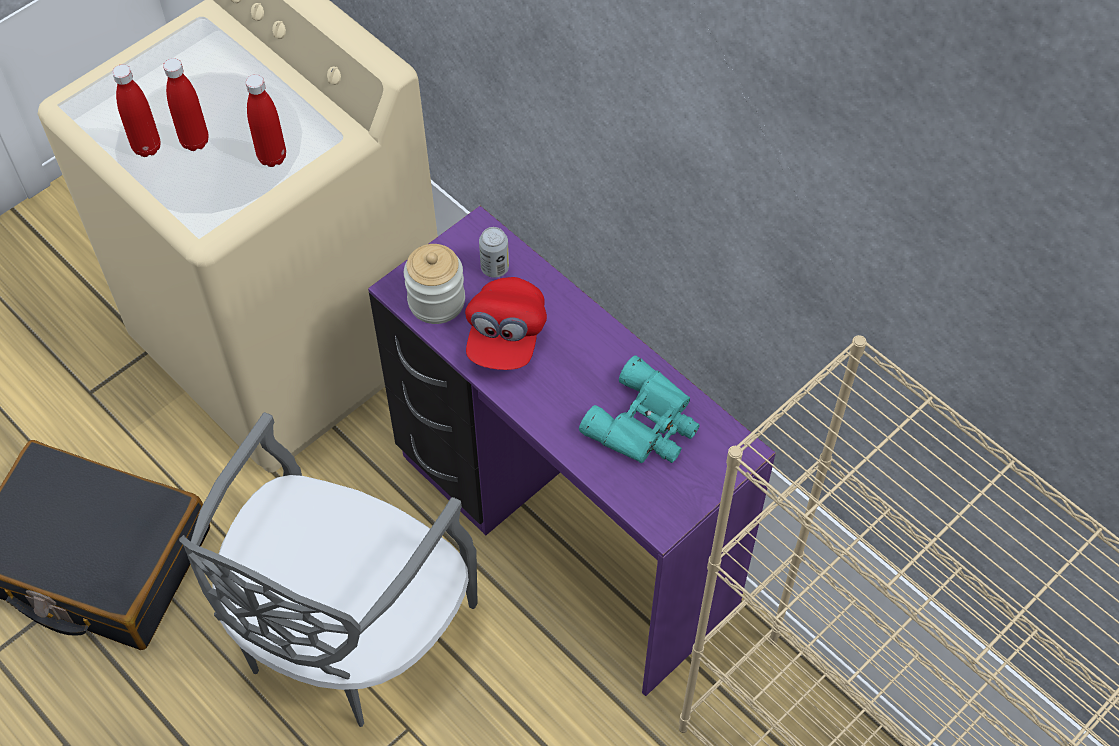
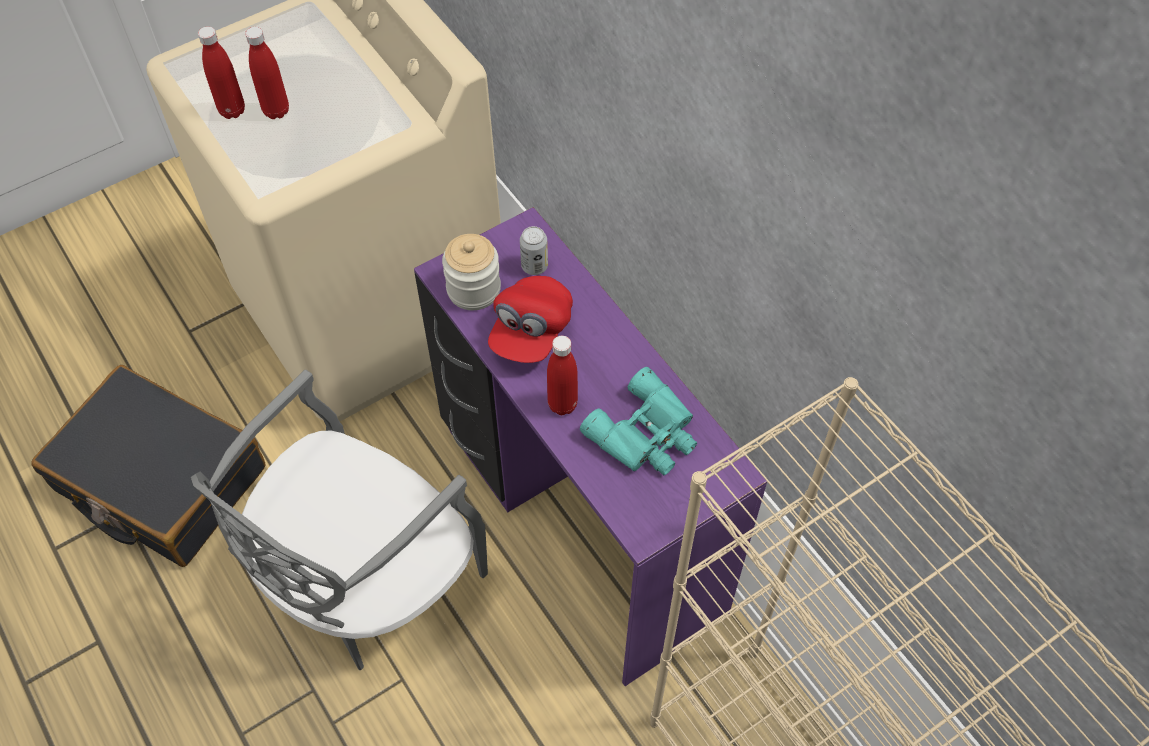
camera: 10 degrees right, 0 degrees up
red bottle [245,74,286,167] -> red bottle moved to [547,336,578,415]

